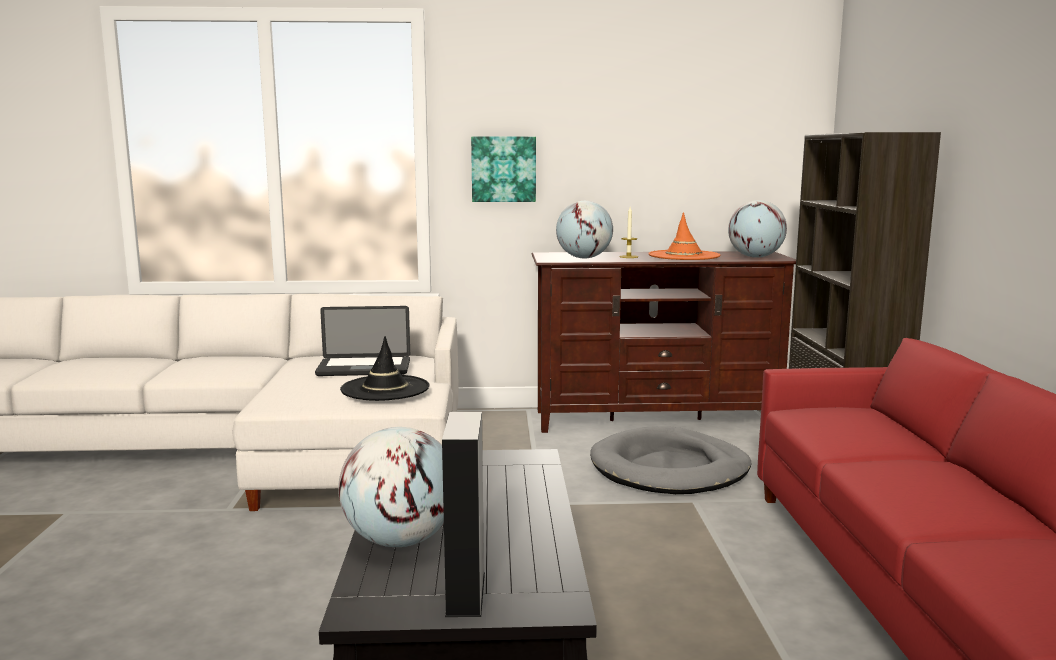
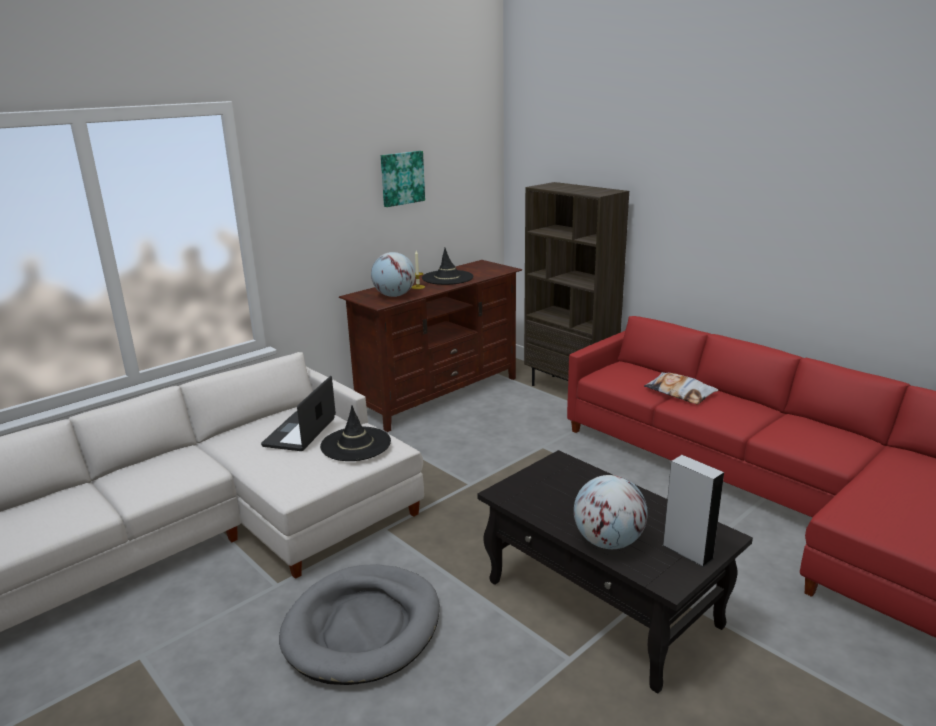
camera: 40 degrees left, 10 degrees up
laptop [315,306,410,376] -> laptop turned 150 degrees clockwise [261,376,336,451]
picture [471,137,536,202] -> picture moved to [381,151,425,207]
grey dog bed [590,426,751,494] -> grey dog bed moved to [279,564,439,685]
orange hat [648,212,720,260] -> black hat [422,248,474,285]
globe [728,200,787,258] -> none
none -> pillow [644,372,718,404]

